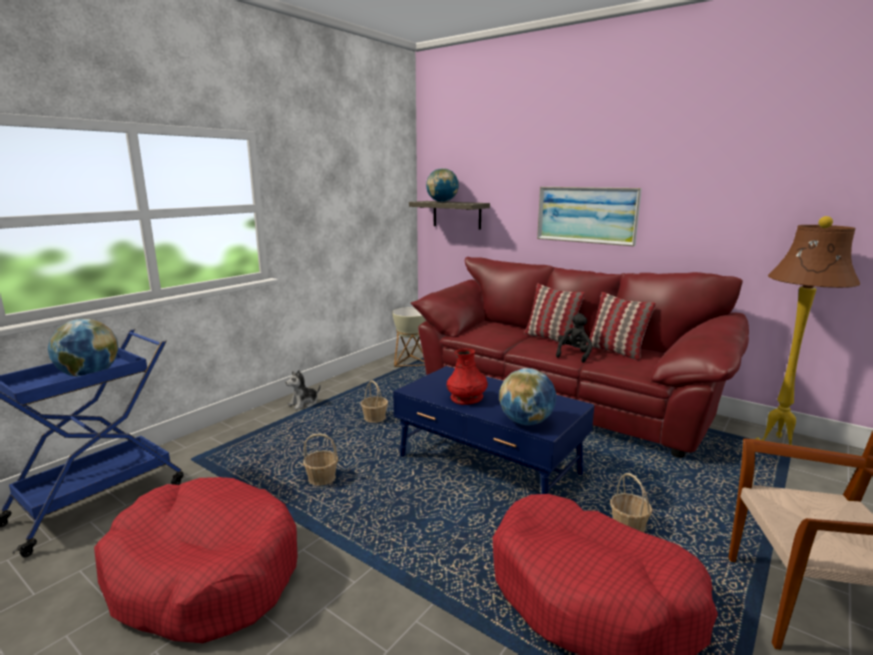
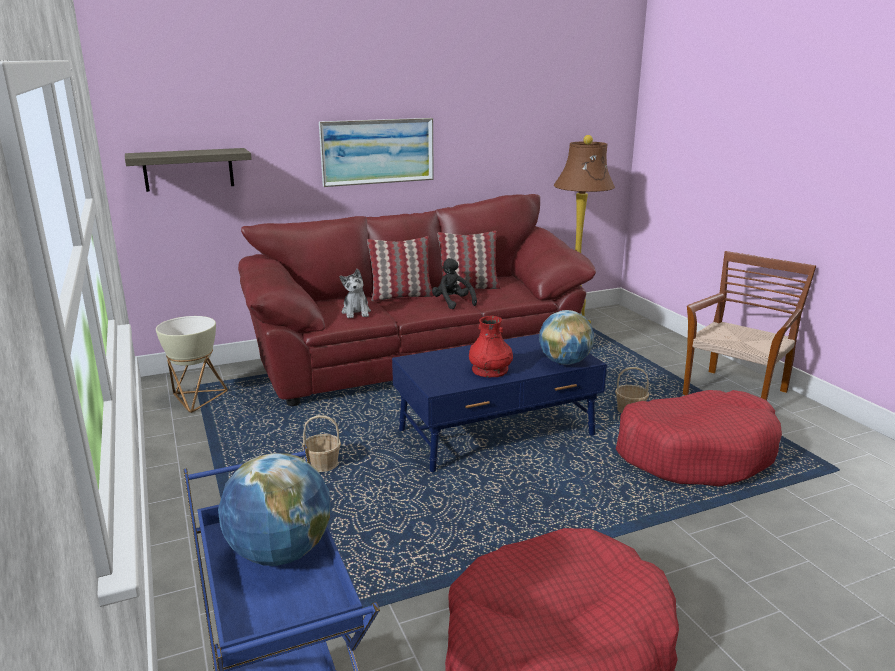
camera: 60 degrees left, 5 degrees up
plush toy [285,370,321,410] -> plush toy moved to [340,269,371,318]
basket [303,433,338,486] -> none
globe [426,168,459,202] -> none

